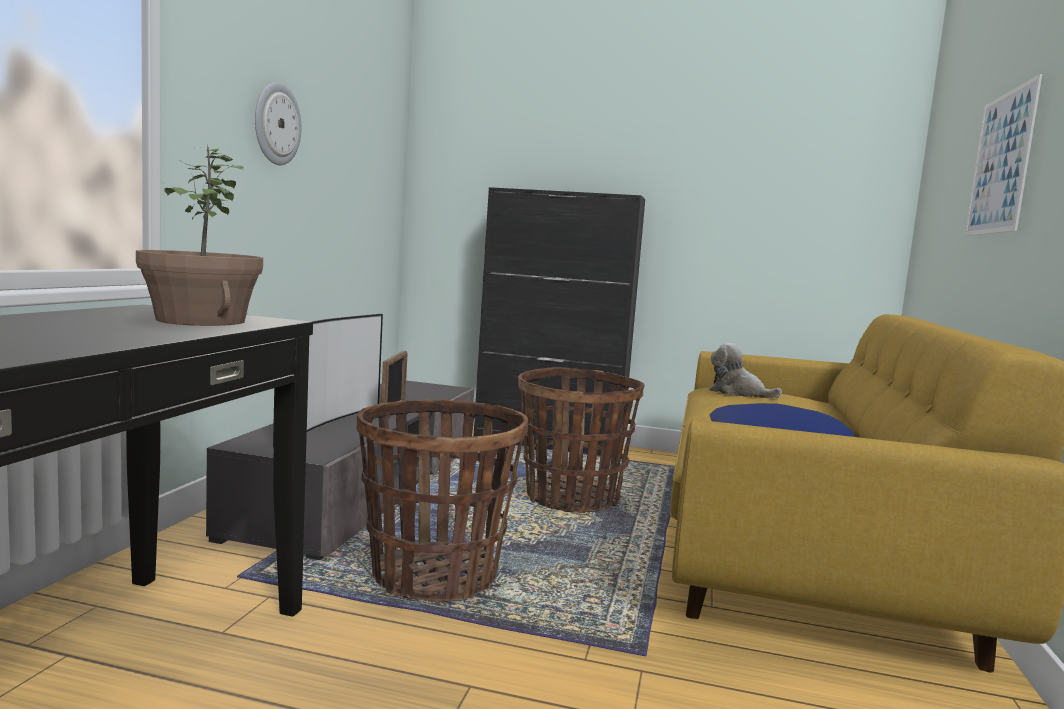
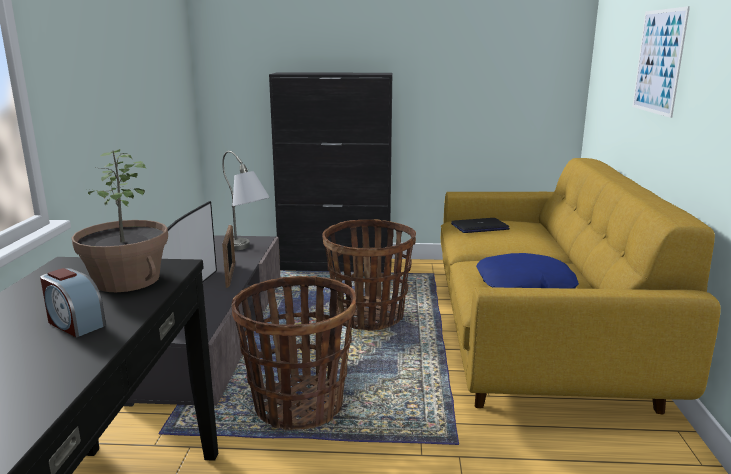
camera: 10 degrees left, 10 degrees up
wall clock [255,82,301,165] -> none
plush toy [709,343,782,399] -> laptop [451,218,510,233]
none -> alarm clock [40,268,106,337]
none -> grey table lamp [222,151,270,251]

